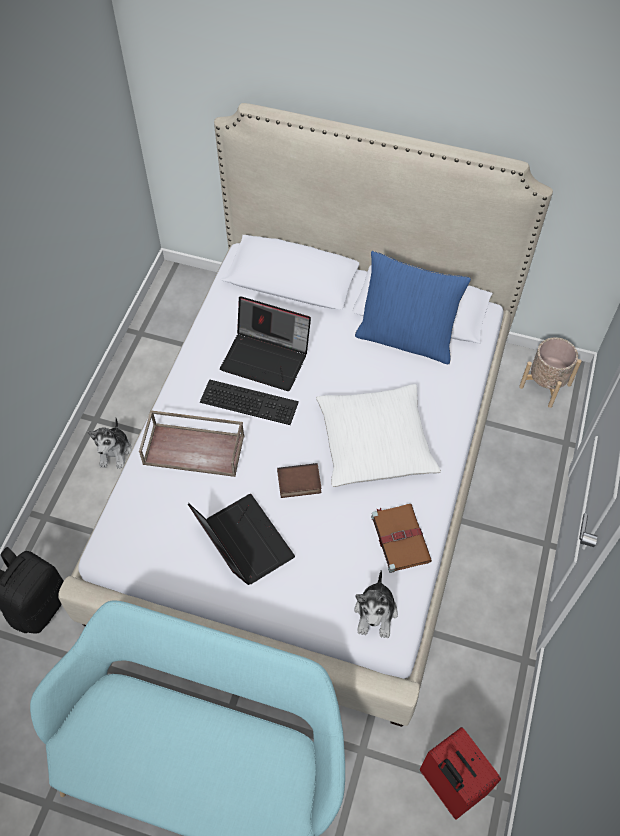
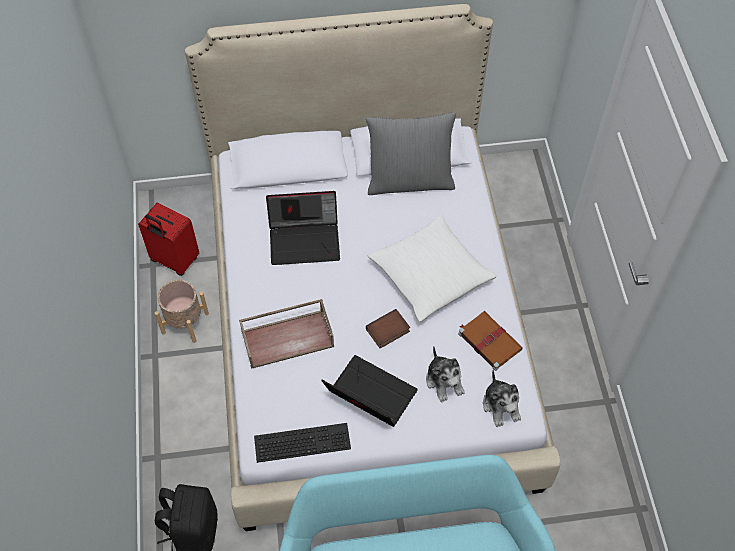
camera: 25 degrees left, 0 degrees up
plush toy [87,418,132,469] -> plush toy moved to [426,346,464,402]
keyboard [200,379,299,425] -> keyboard moved to [254,423,351,463]
blue pillow [355,251,471,364] -> grey pillow [366,112,456,195]
red suitcase [420,727,501,820] -> red suitcase moved to [138,203,199,276]
beige planter [519,337,582,408] -> beige planter moved to [155,280,209,343]

